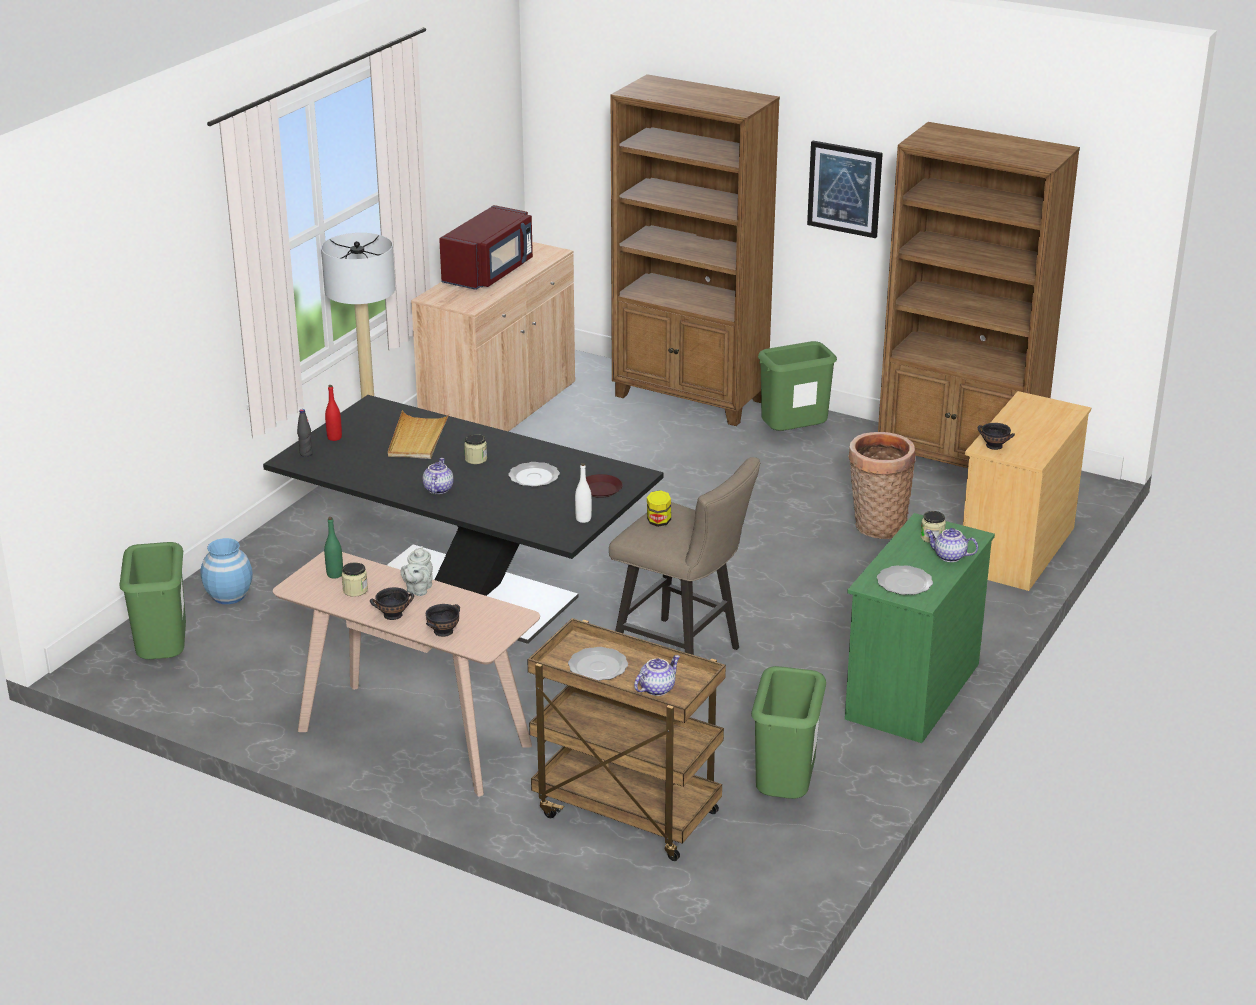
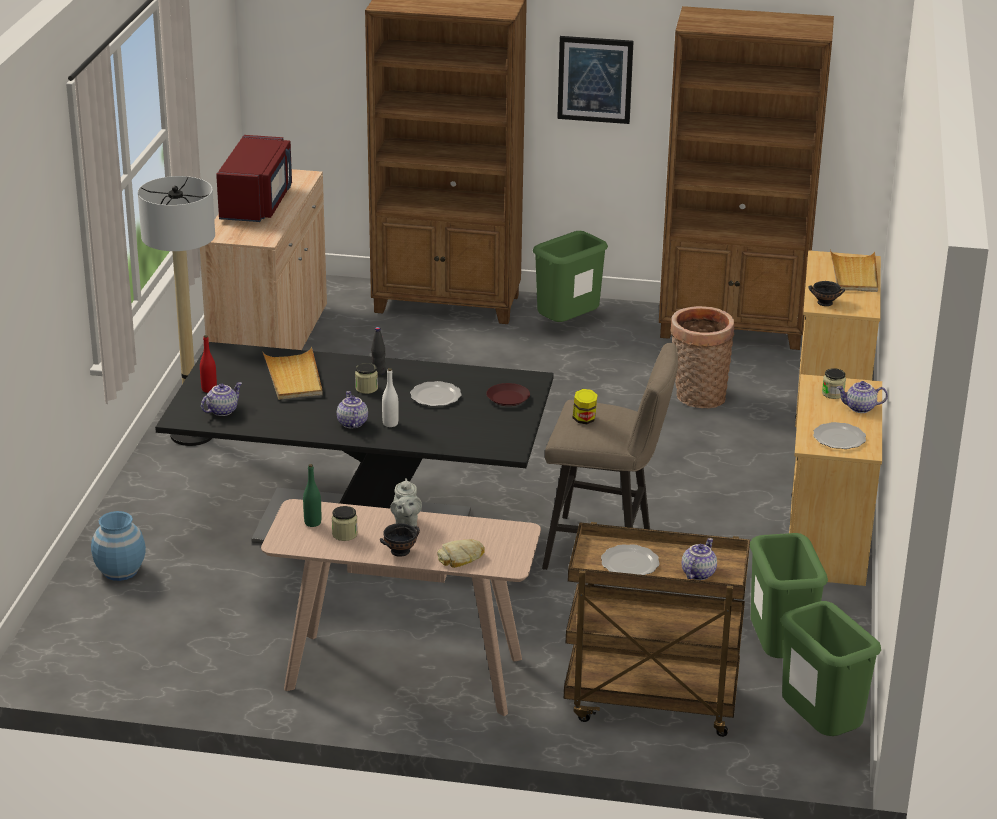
camera: 20 degrees left, 0 degrees up
green trash can [119,542,186,659] -> green trash can moved to [781,601,881,736]
black bottle [297,409,313,457] -> black bottle moved to [371,327,386,375]
black bowl [426,604,460,637] -> bread [437,539,485,568]
white bottle [575,463,592,523] -> white bottle moved to [382,368,399,427]
green dresser [845,513,995,743] -> beige dresser [789,374,882,586]
none -> teapot [201,382,242,416]
none -> beige tray [830,249,878,292]

